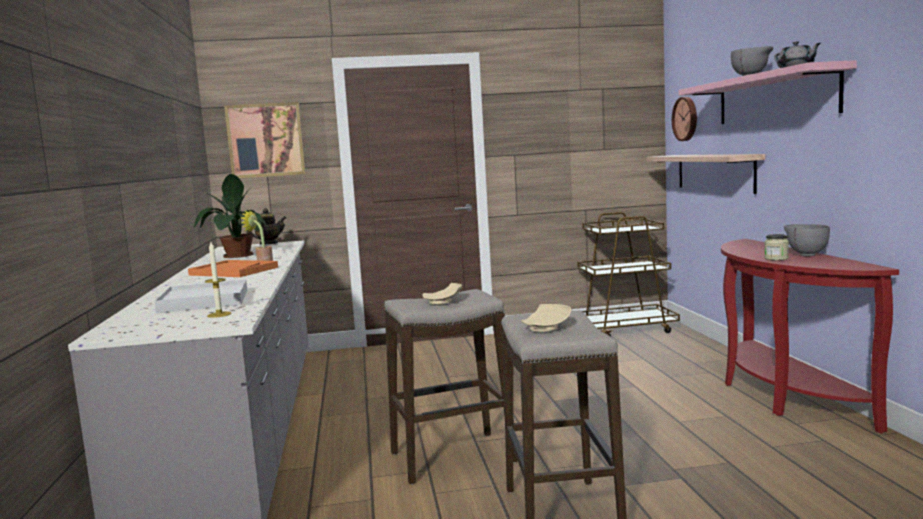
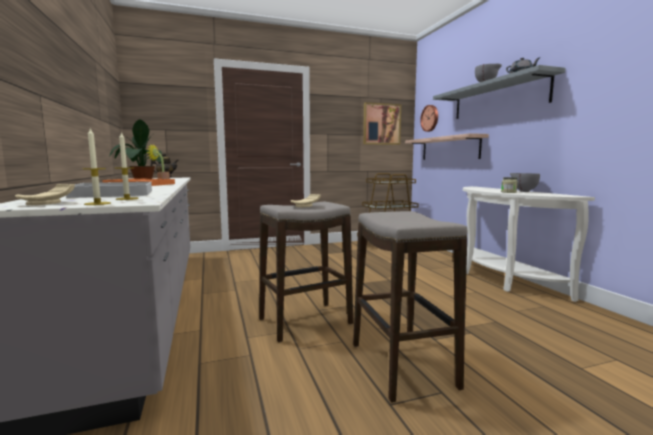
camera: 10 degrees left, 0 degrees up
picture [224,102,305,178] -> picture moved to [363,102,401,145]
beige plate [521,304,571,332] -> beige plate moved to [15,184,75,205]
pink shelf [679,60,857,124] -> grey shelf [433,65,565,119]
red console table [721,239,899,433] -> white console table [463,186,595,302]
none -> candle [82,129,111,205]

